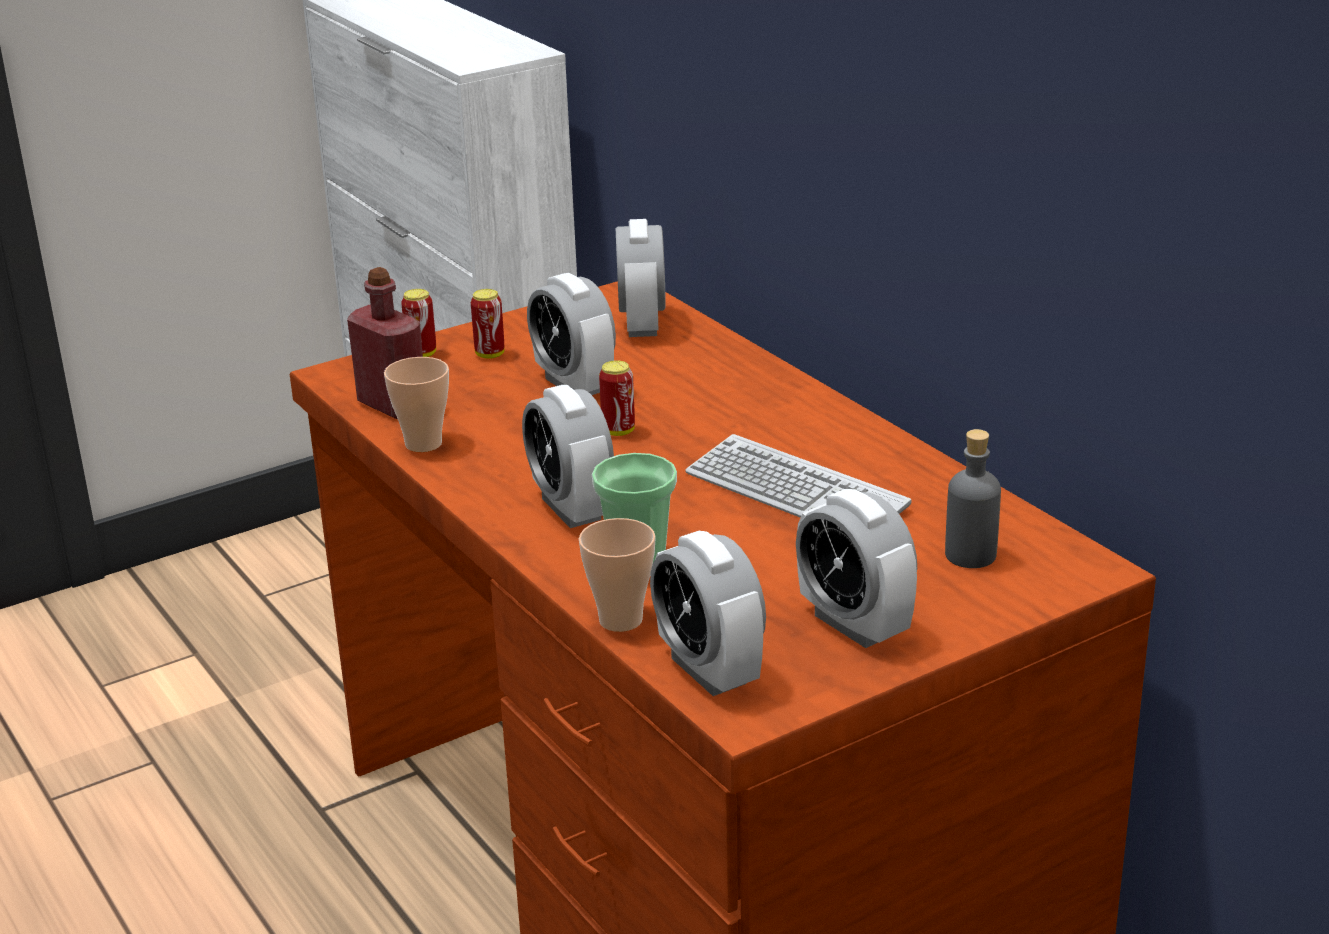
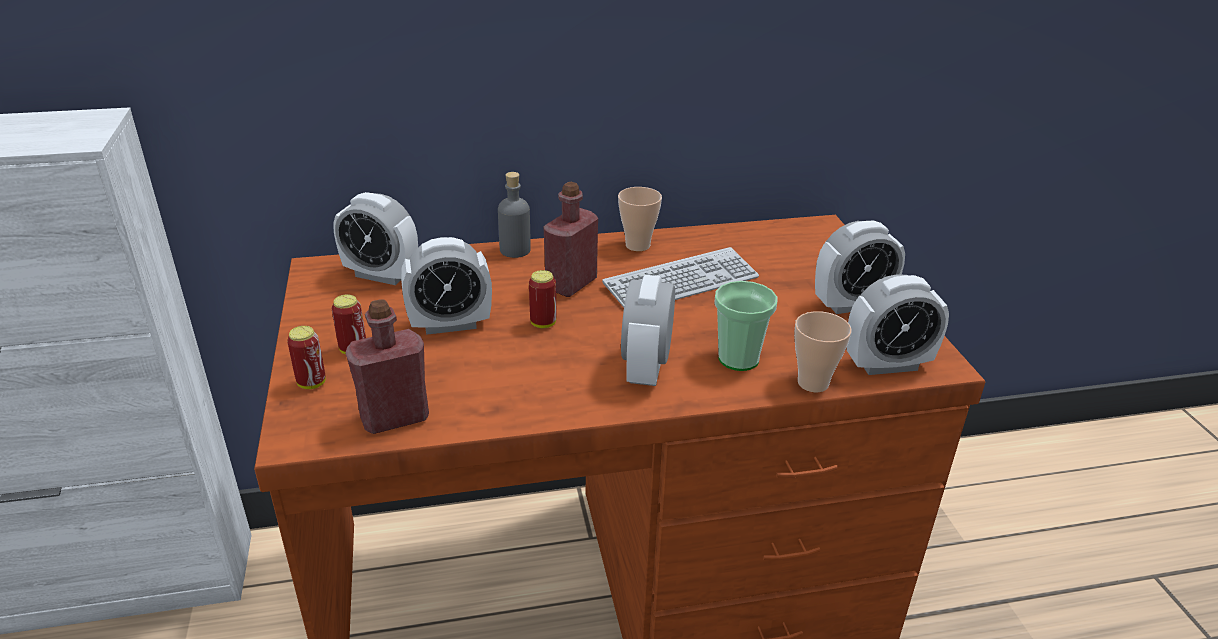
camera: 70 degrees left, 5 degrees up
cup [384,357,449,452] -> cup moved to [618,187,662,252]
alarm clock [522,385,614,528] -> alarm clock turned 105 degrees clockwise [621,275,675,386]
grey bottle [945,429,1001,568] -> grey bottle moved to [498,172,531,258]
none -> red bottle [544,182,598,297]

